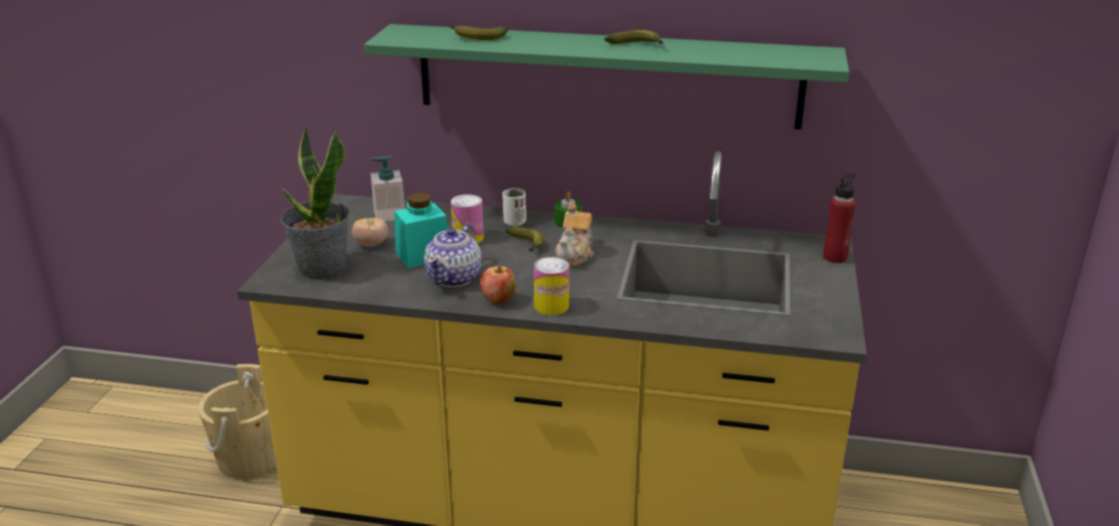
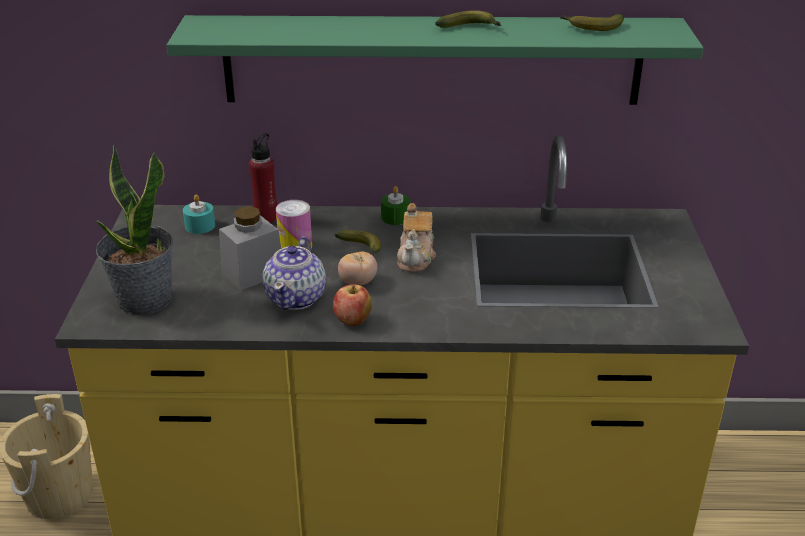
camera: 10 degrees left, 5 degrees up
tomato [352,217,388,247] -> tomato moved to [338,251,377,286]
soap dispenser [370,156,405,221] -> turquoise candle [183,194,215,234]
turquoise jar [394,193,448,268] -> grey jar [219,206,281,290]
banana [451,24,508,40] -> banana moved to [560,14,624,31]
white cup [502,188,526,226] -> none
can [534,257,569,315] -> none
red bottle [823,173,856,263] -> red bottle moved to [249,133,277,223]

